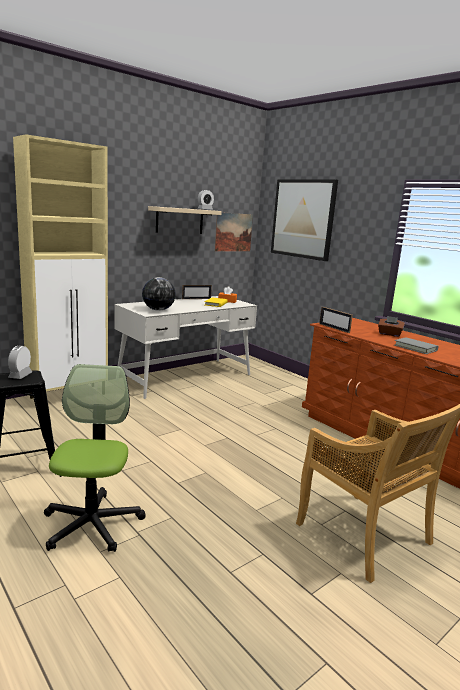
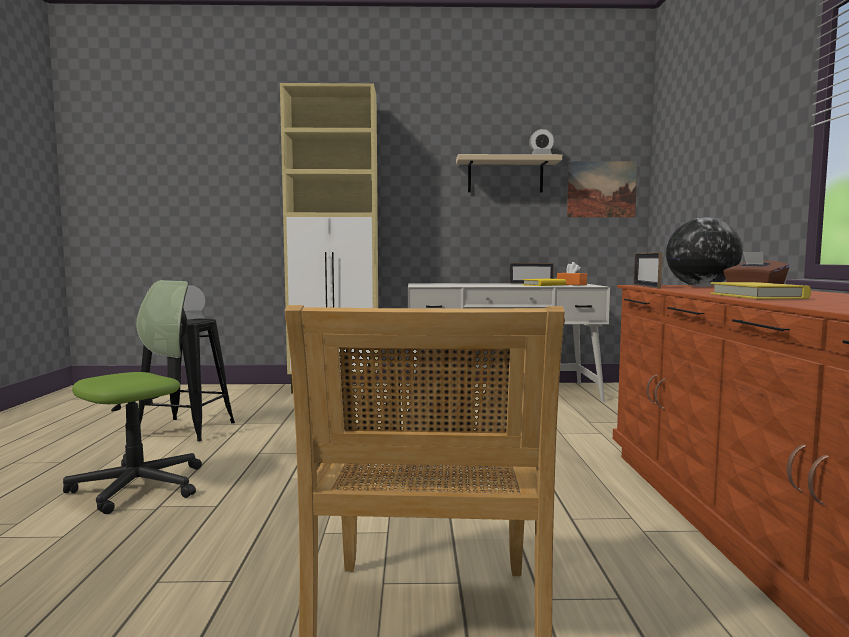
camera: 40 degrees right, 10 degrees down
globe [142,277,176,311] -> globe moved to [666,217,743,287]
picture [271,179,338,261] -> none
grey book [394,337,438,354] -> yellow book [710,282,811,299]

